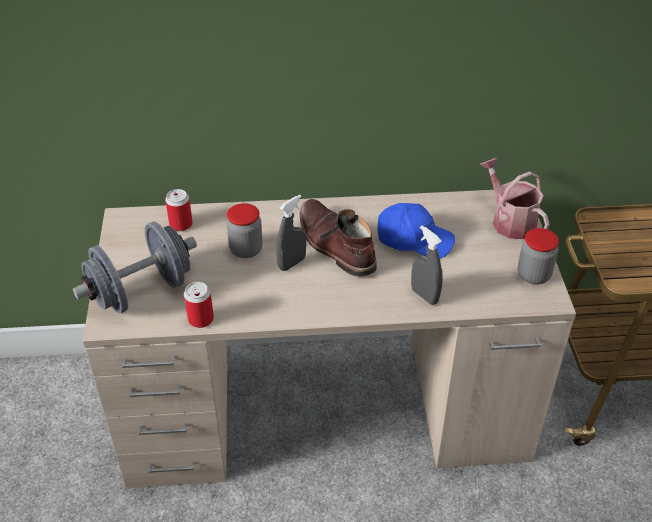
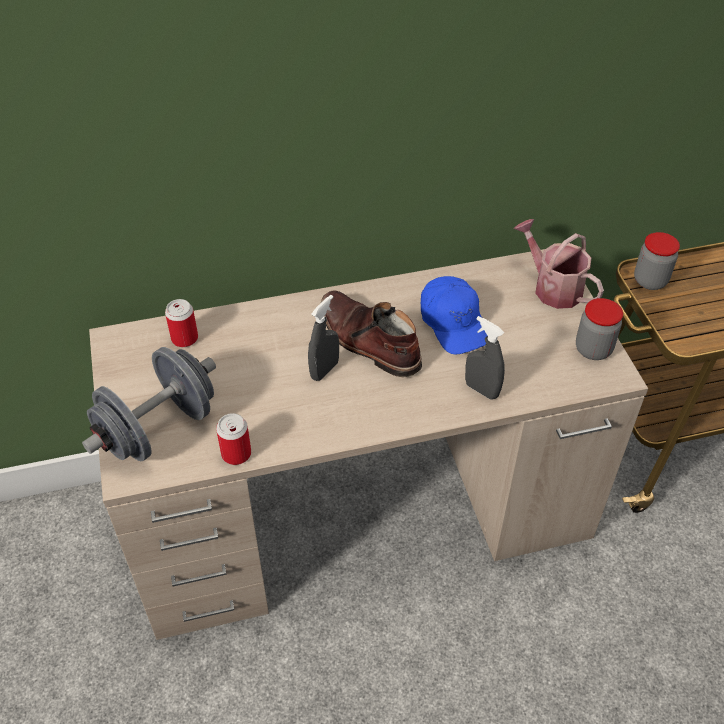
camera: 10 degrees left, 5 degrees up
jar [226,203,263,258] -> jar moved to [634,232,680,290]
blue cap [377,203,455,258] -> blue cap turned 60 degrees clockwise [421,276,487,354]

